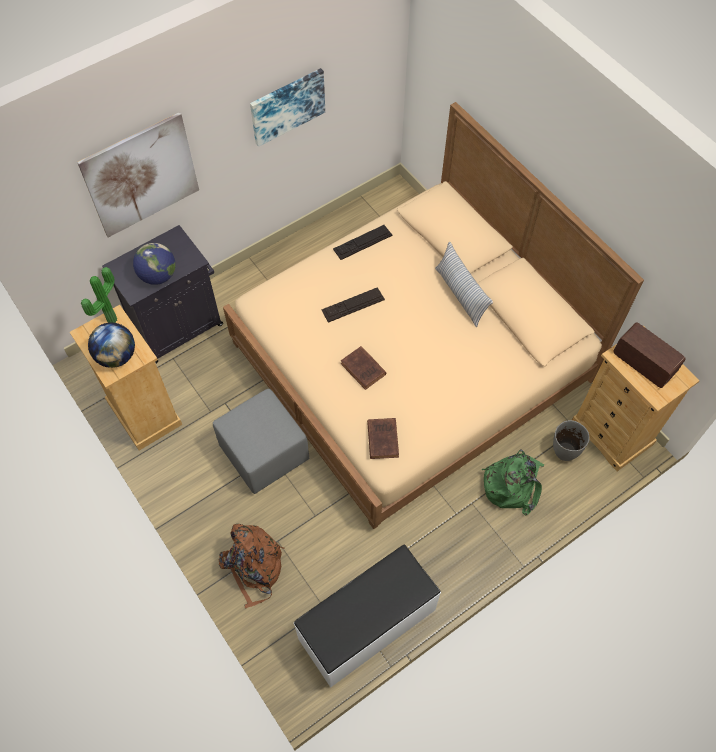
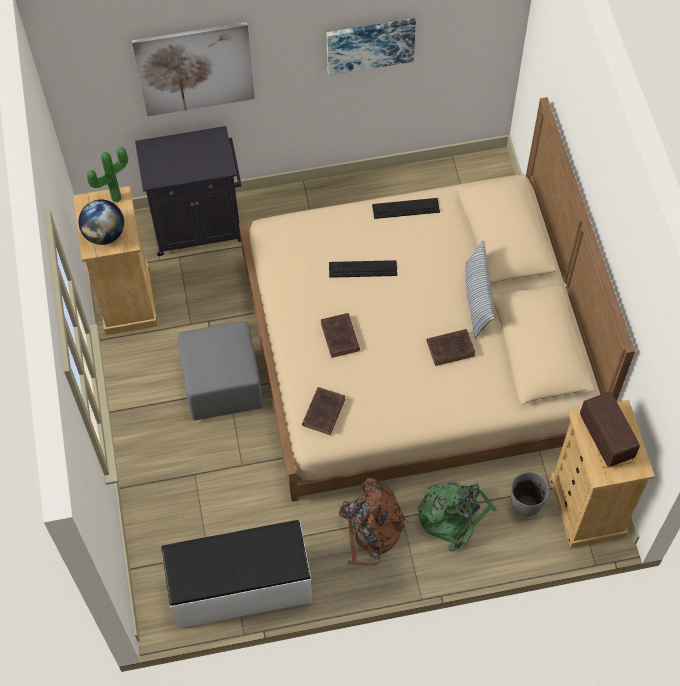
camera: 25 degrees right, 0 degrees up
globe [133,243,176,285] -> none
brown backpack [218,524,285,609] -> brown backpack moved to [339,478,409,565]
none -> brown book [427,329,475,366]

